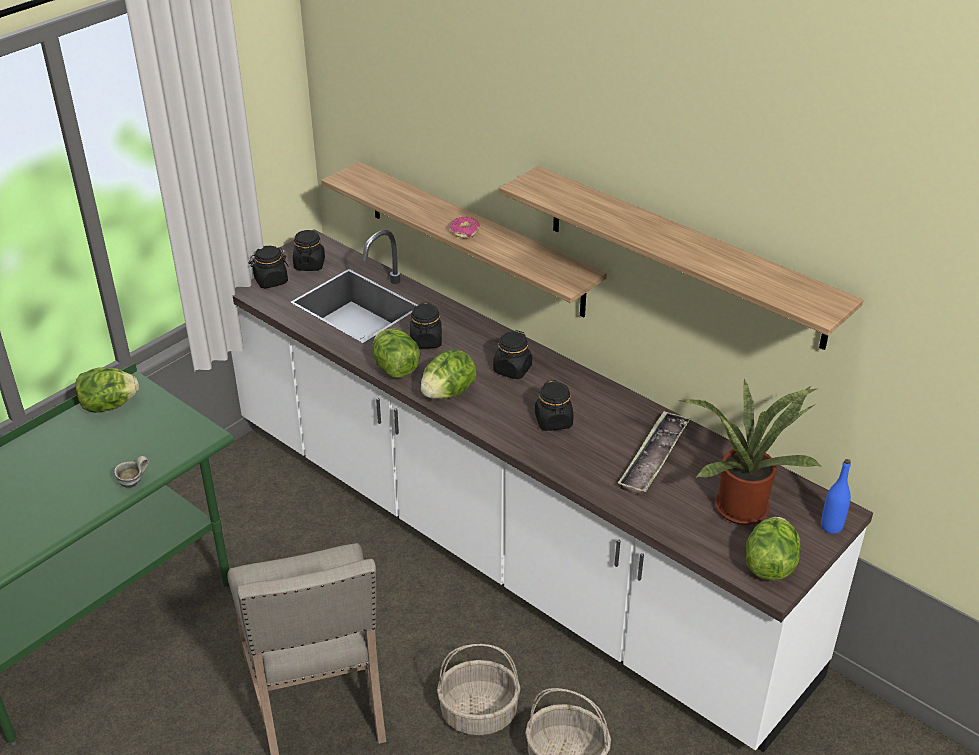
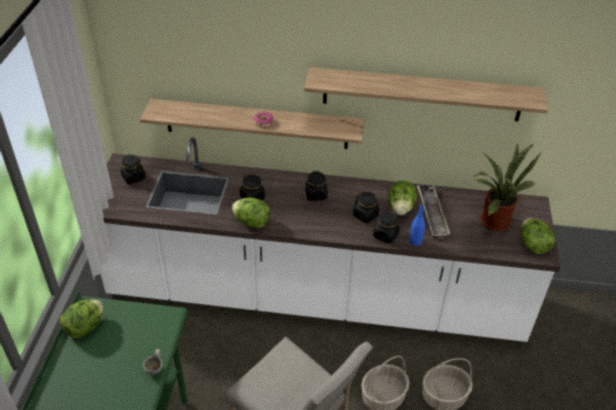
camera: 35 degrees left, 5 degrees up
black jar [249,246,289,288] -> black jar moved to [373,210,400,243]
lettuce [421,349,476,399] -> lettuce moved to [388,181,417,215]
blue bottle [821,459,851,534] -> blue bottle moved to [409,203,425,246]

